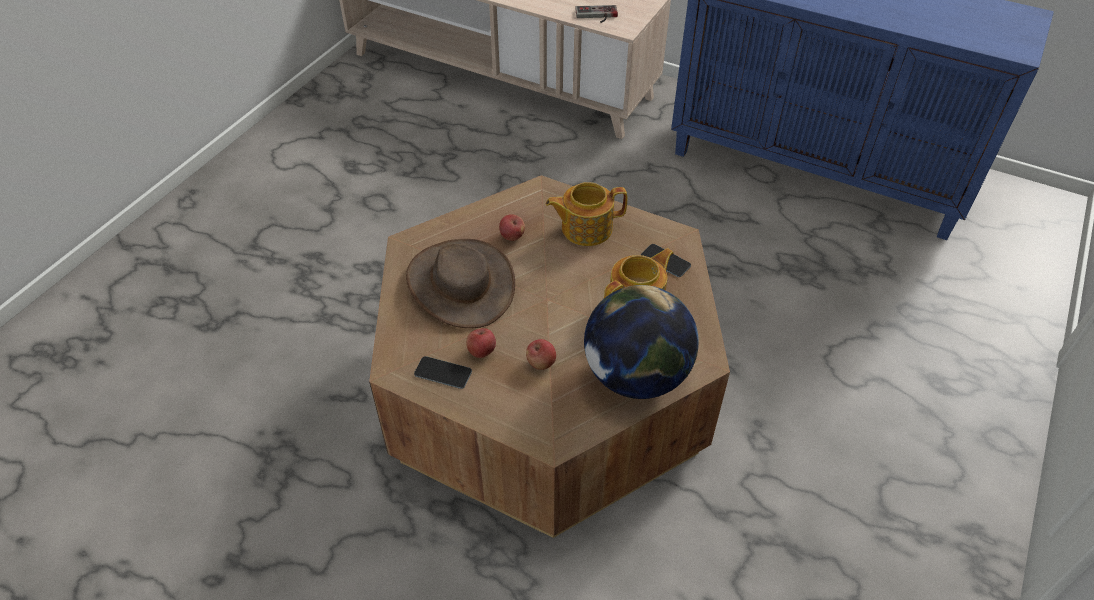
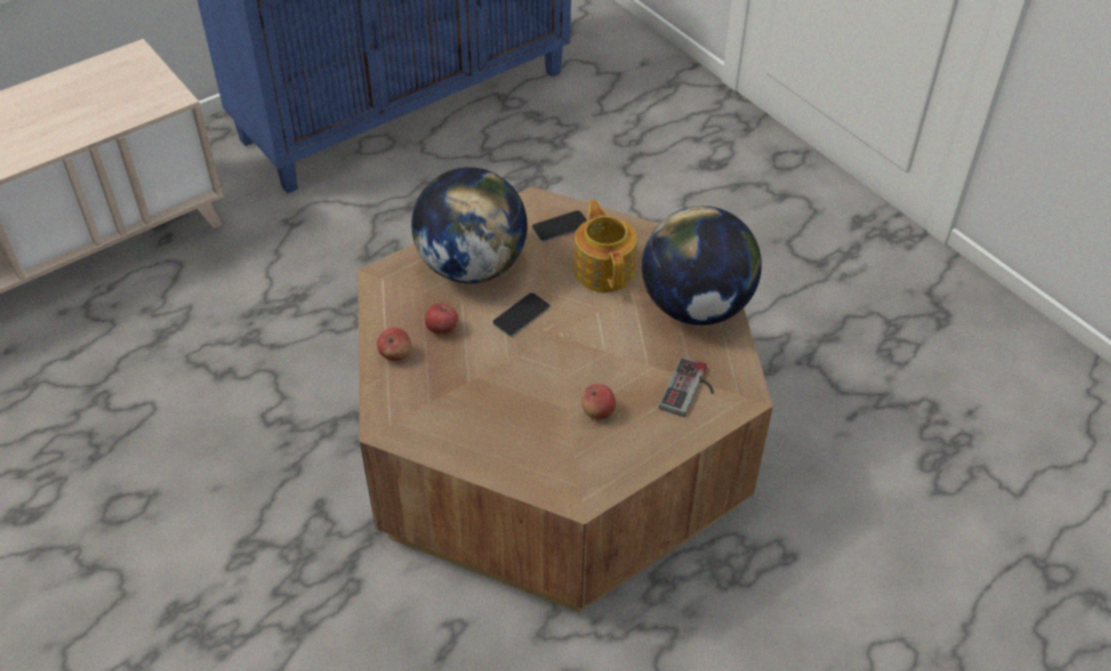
camera: 65 degrees left, 0 degrees up
brown hat [406,239,515,328] -> none
phone [414,356,472,389] -> phone moved to [493,293,550,336]
apple [526,339,556,370] -> apple moved to [377,327,411,361]
teapot [546,182,627,246] -> globe [411,167,527,283]
game controller [575,5,618,23] -> game controller moved to [659,356,714,417]

